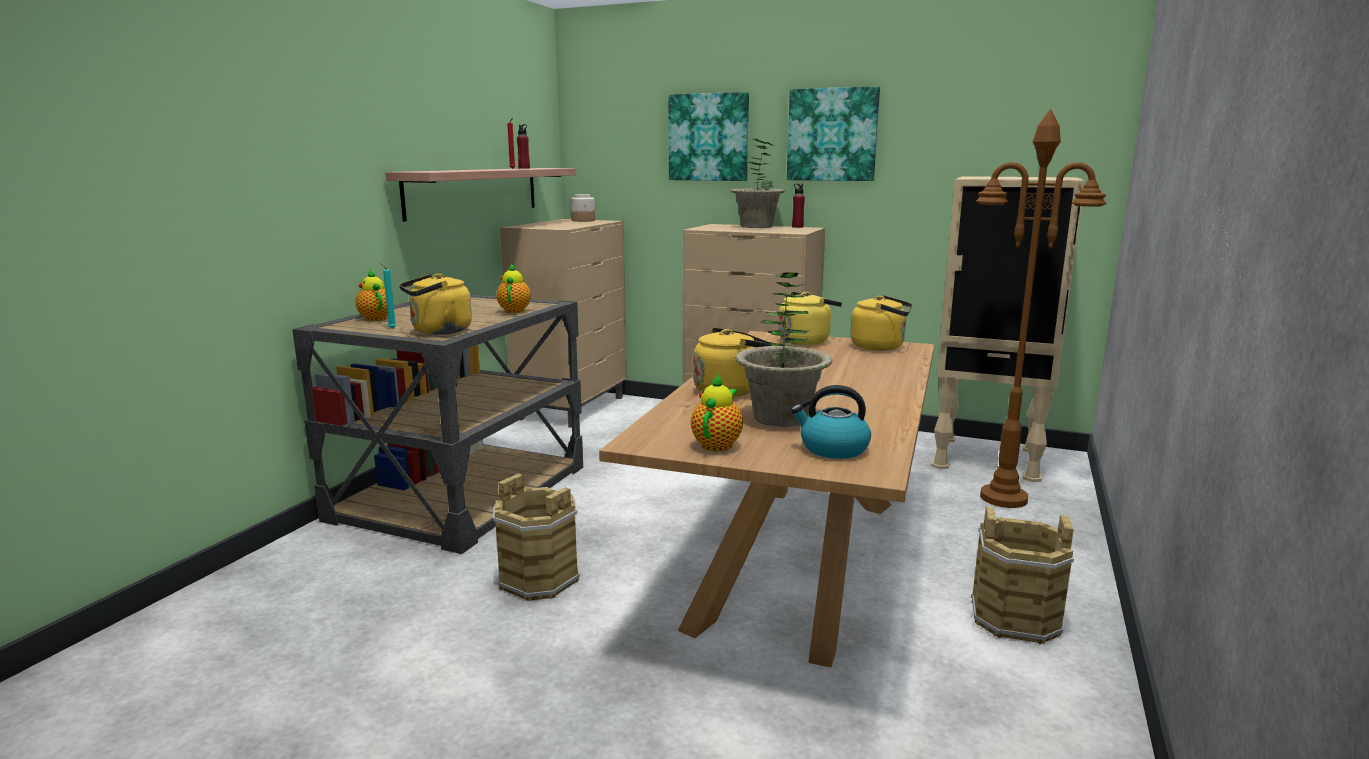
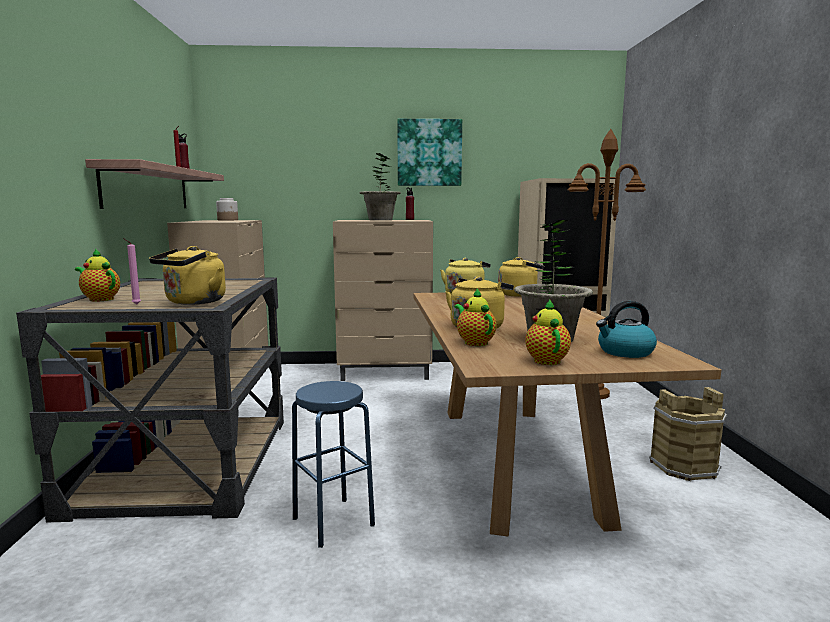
camera: 25 degrees left, 5 degrees down
turquoise candle [380,263,396,329] -> pink candle [123,238,141,304]
brown bucket [493,474,580,601] -> blue stool [292,381,375,548]
teapot [497,263,531,313] -> teapot moved to [454,289,497,346]
picture [668,92,749,181] -> none

